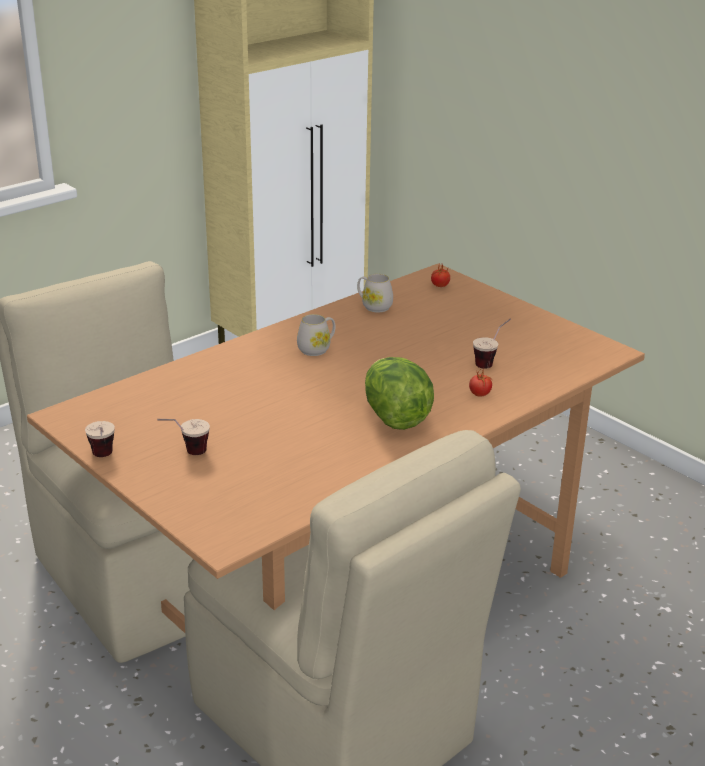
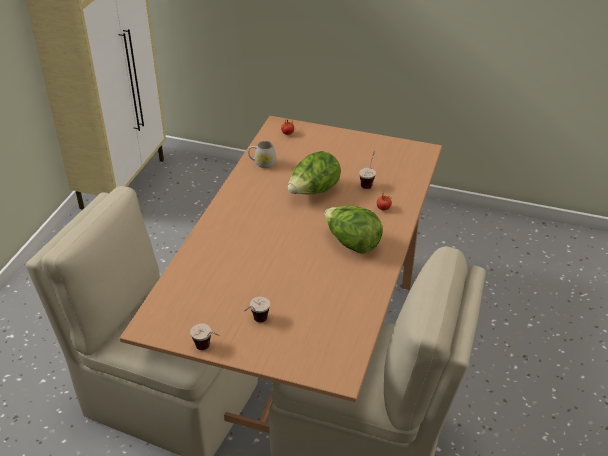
camera: 30 degrees left, 10 degrees up
white mug [297,314,335,356] -> none
none -> lettuce [288,151,341,194]

